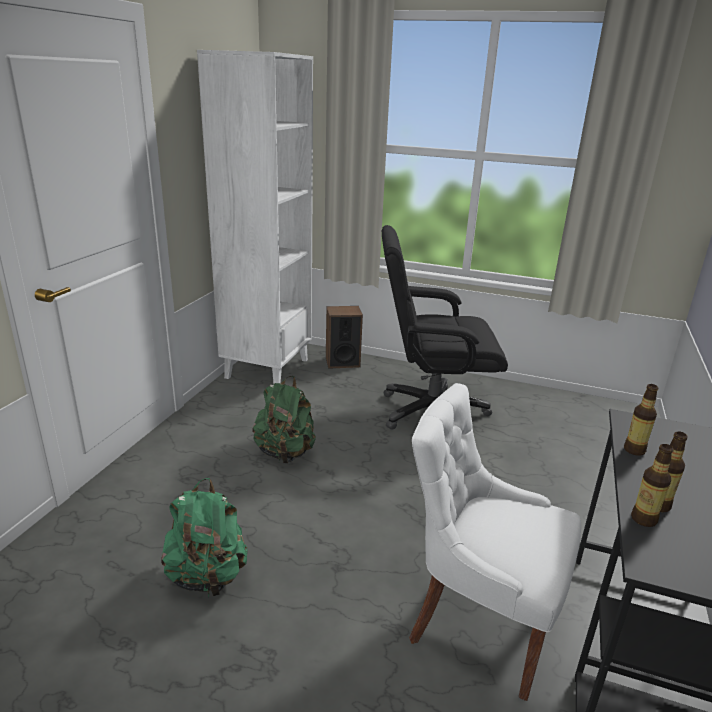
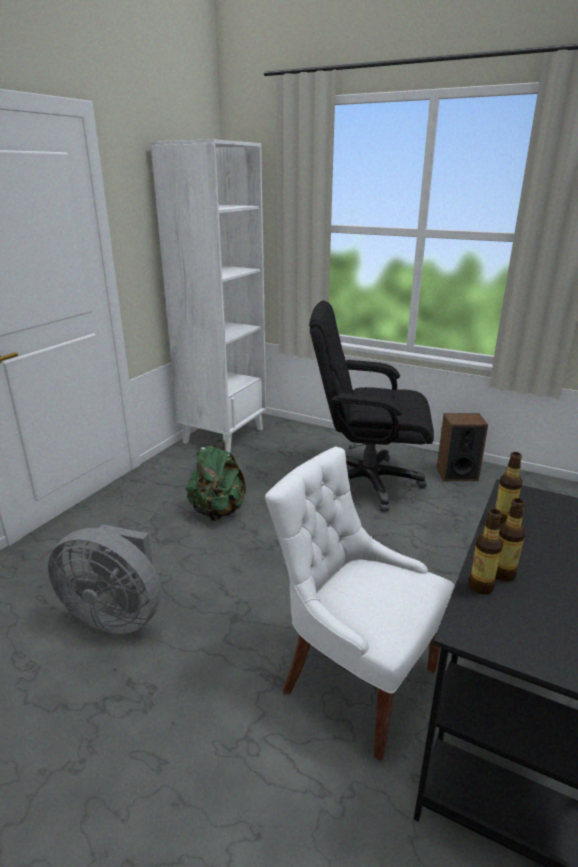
camera: 10 degrees right, 0 degrees up
green backpack [161,478,247,599] -> grey fan [48,524,161,634]
speaker [326,306,363,369] -> speaker moved to [437,413,488,481]

